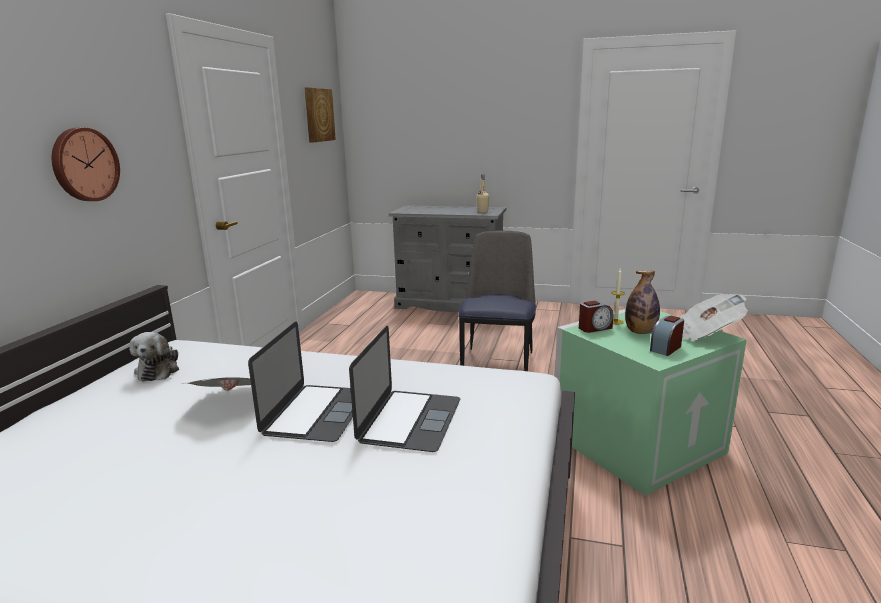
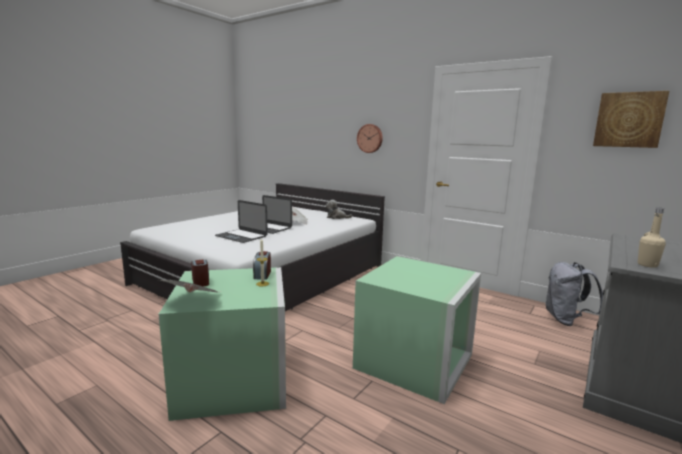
camera: 110 degrees right, 5 degrees down
chair [459,231,536,371] -> green storage box [353,256,481,404]
bottle [625,270,660,334] -> none
none -> grey backpack [545,262,603,326]

